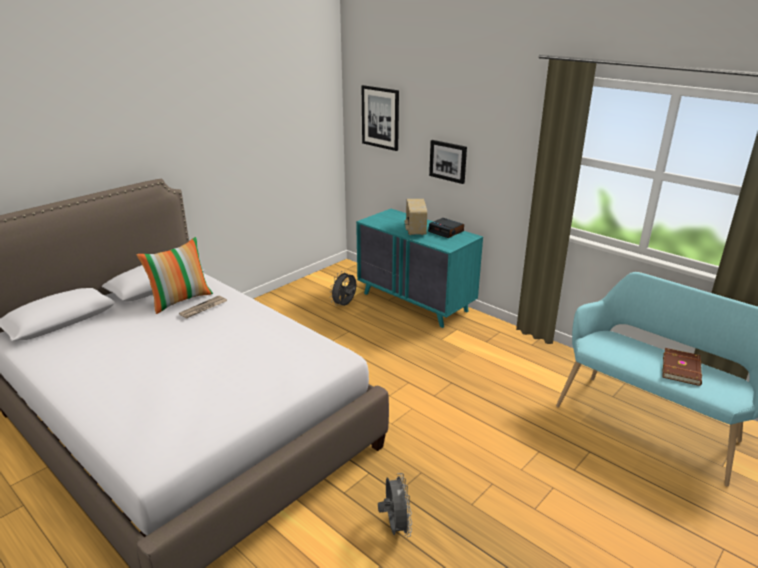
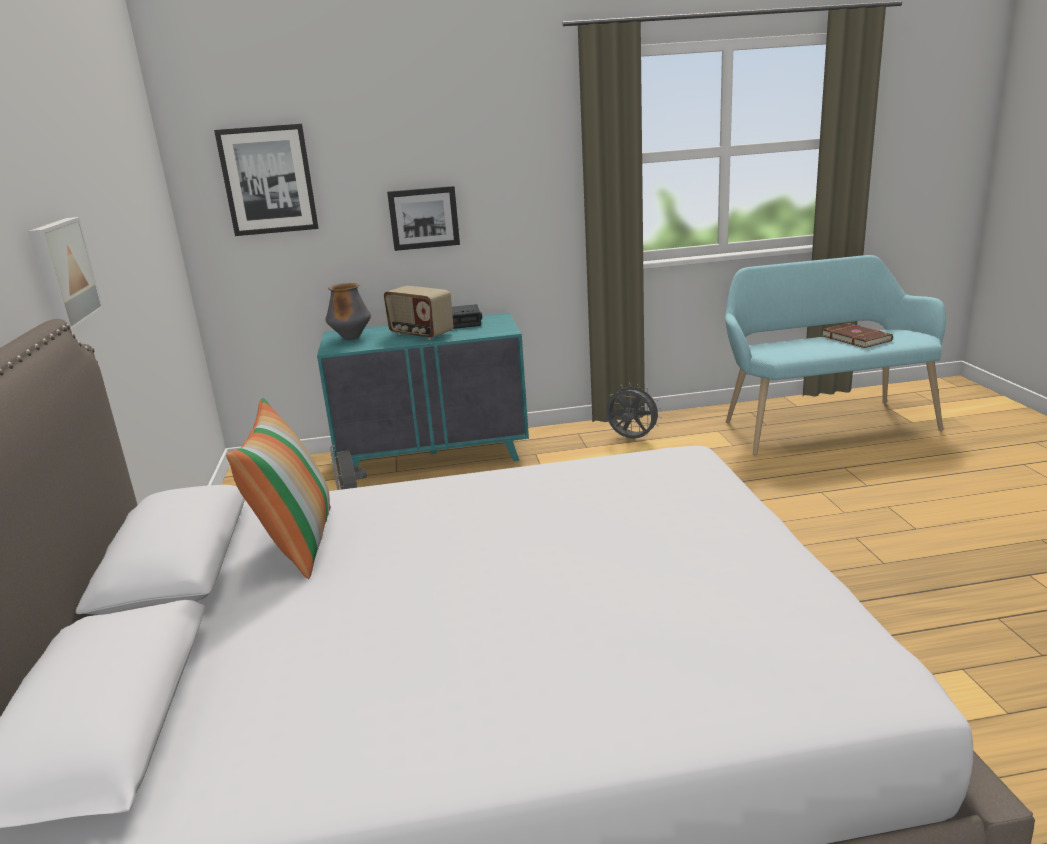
camera: 50 degrees left, 5 degrees down
newspaper [179,295,227,319] -> none
grey fan [378,473,412,537] -> grey fan moved to [606,383,662,439]
none -> picture [28,217,104,331]
none -> vase [325,283,371,340]

